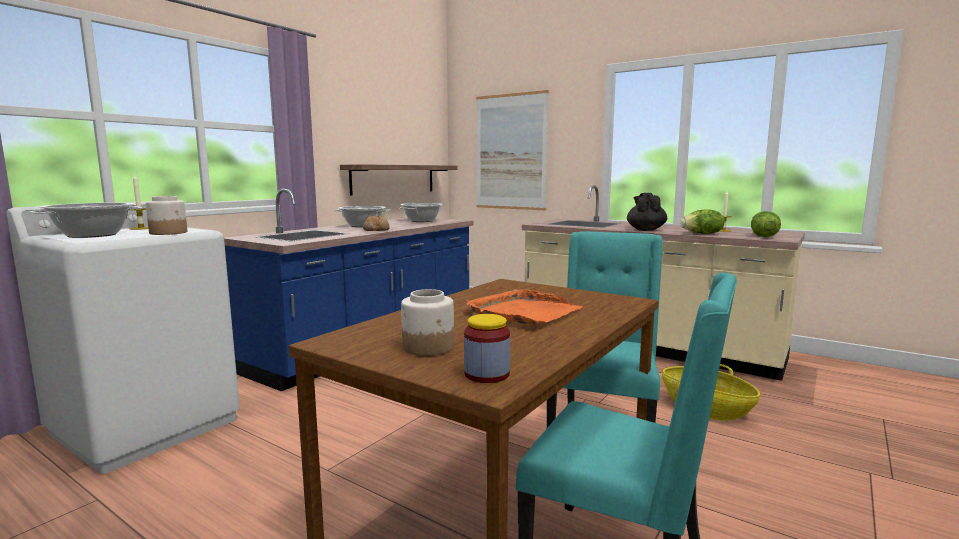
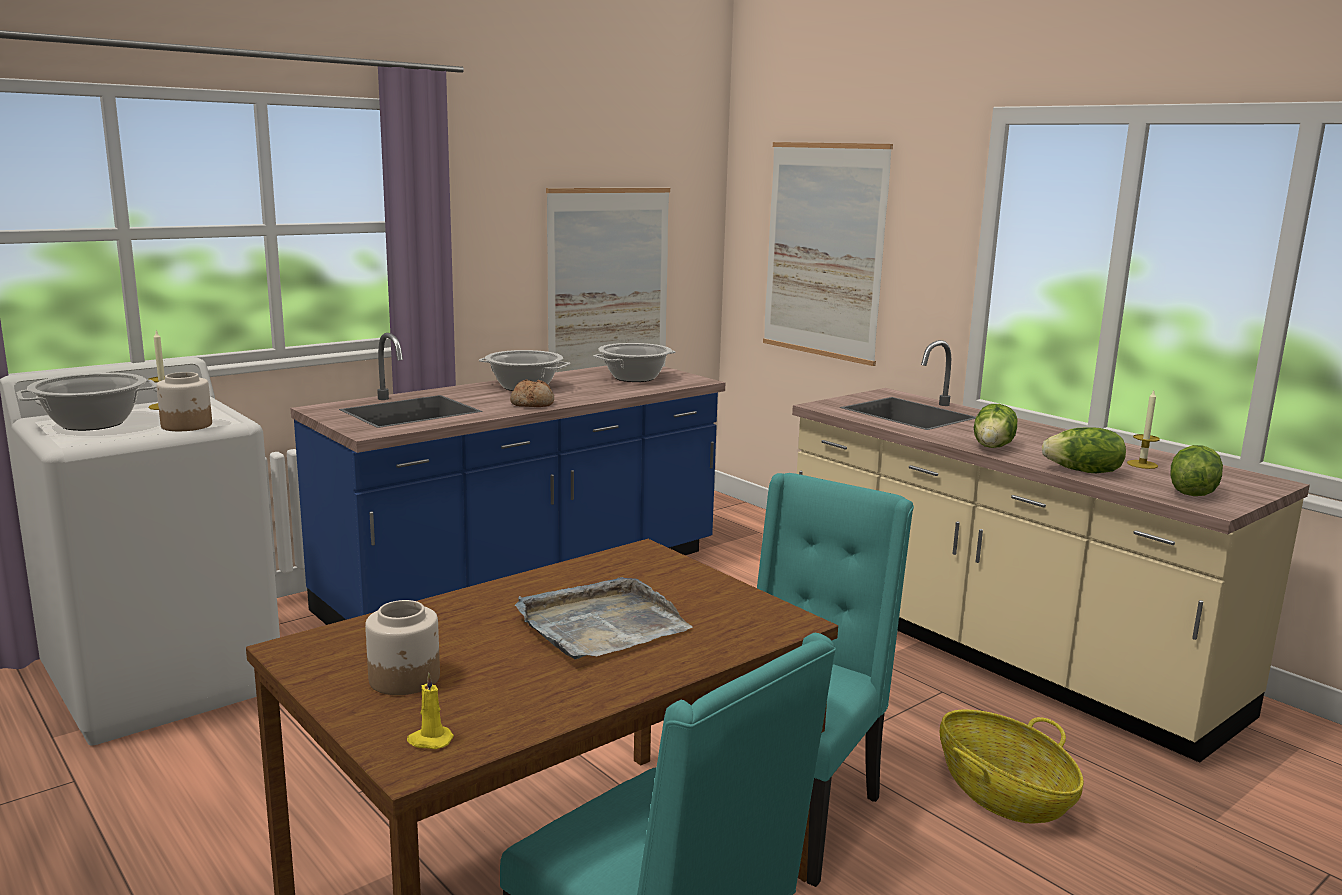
camera: 15 degrees right, 5 degrees up
shelf [340,164,457,195] -> picture [546,188,670,372]
jar [464,314,510,383] -> yellow candle [407,673,454,749]
orange tray [467,289,583,325] -> grey tray [515,577,693,659]
black teapot [627,193,667,231] -> lettuce [974,404,1017,448]

